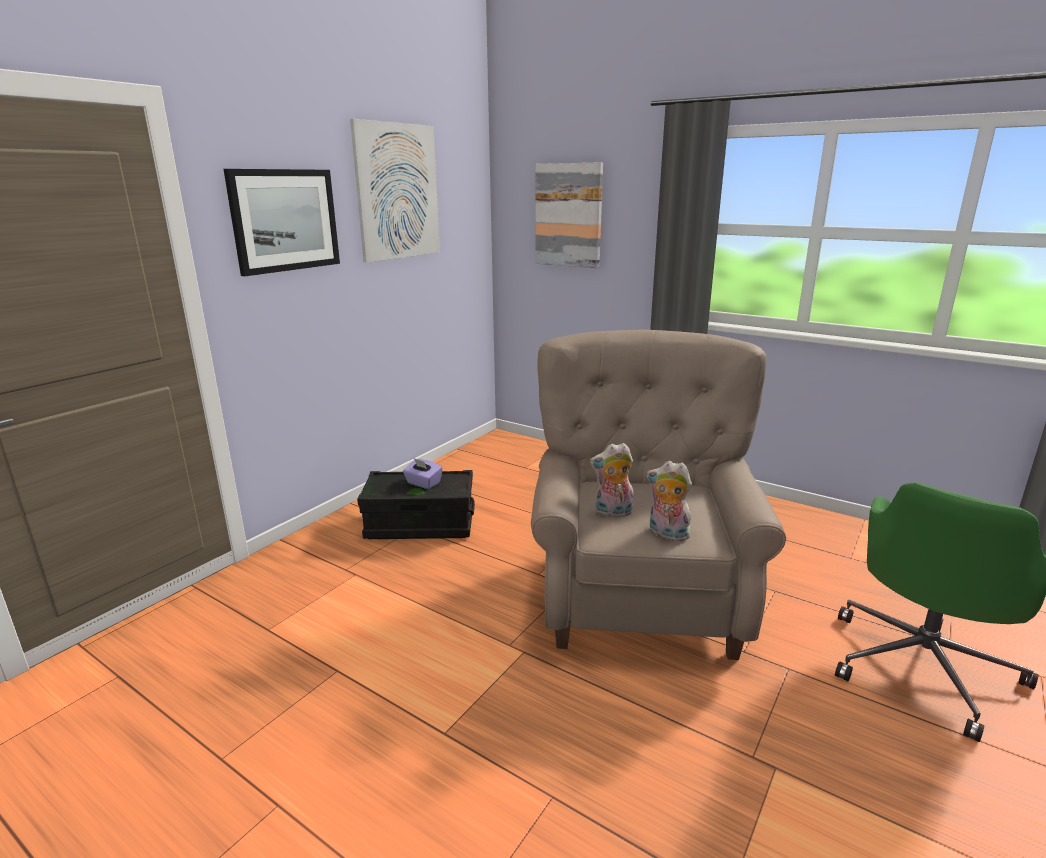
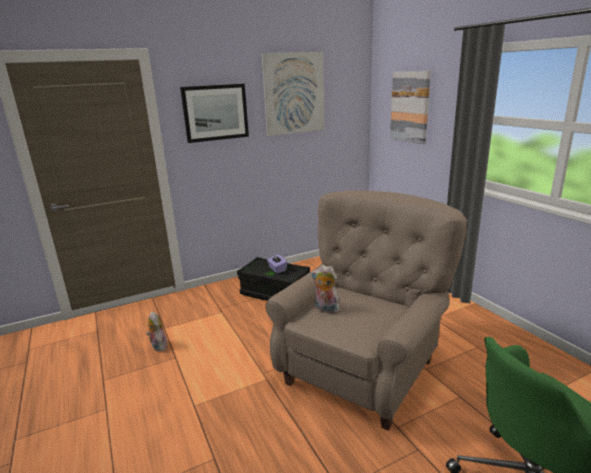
camera: 30 degrees right, 0 degrees up
plush toy [647,461,692,541] -> plush toy moved to [146,311,168,351]

